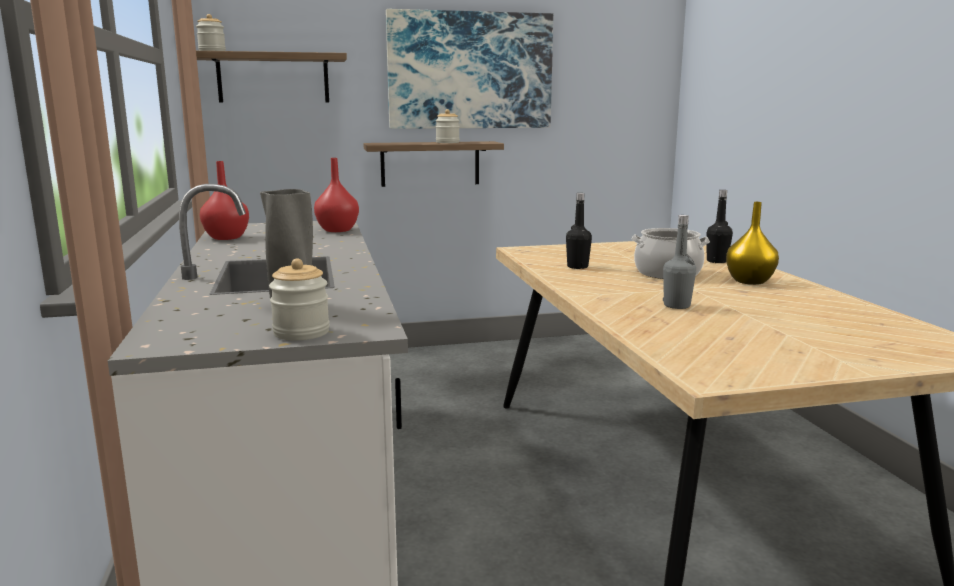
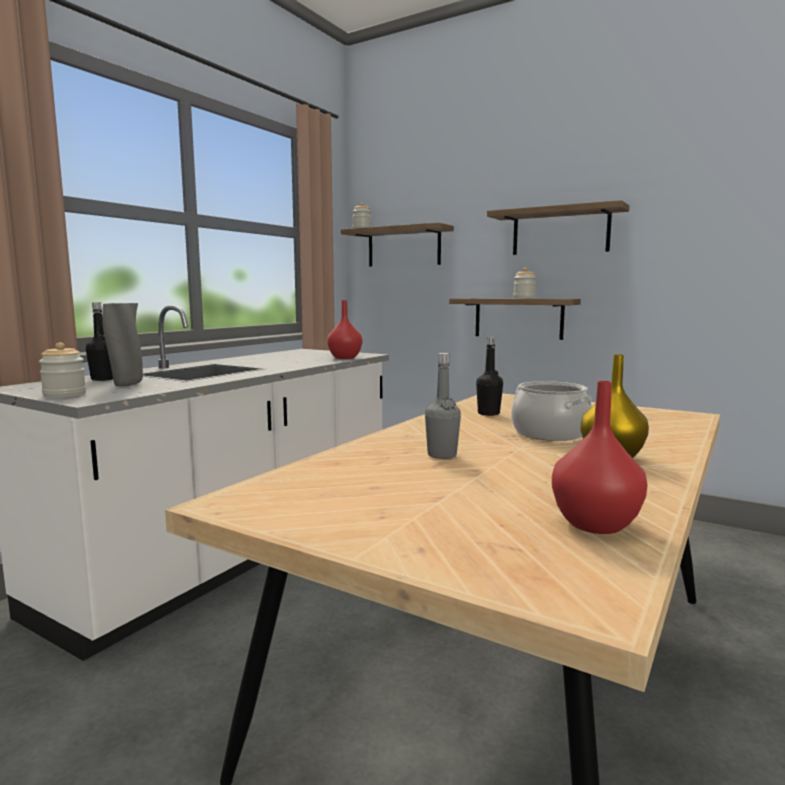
camera: 45 degrees right, 5 degrees down
red vase [200,161,249,240] -> red vase moved to [552,381,647,534]
picture [386,9,553,129] -> shelf [487,200,630,255]
black bottle [707,190,733,263] -> black bottle moved to [86,302,113,381]

